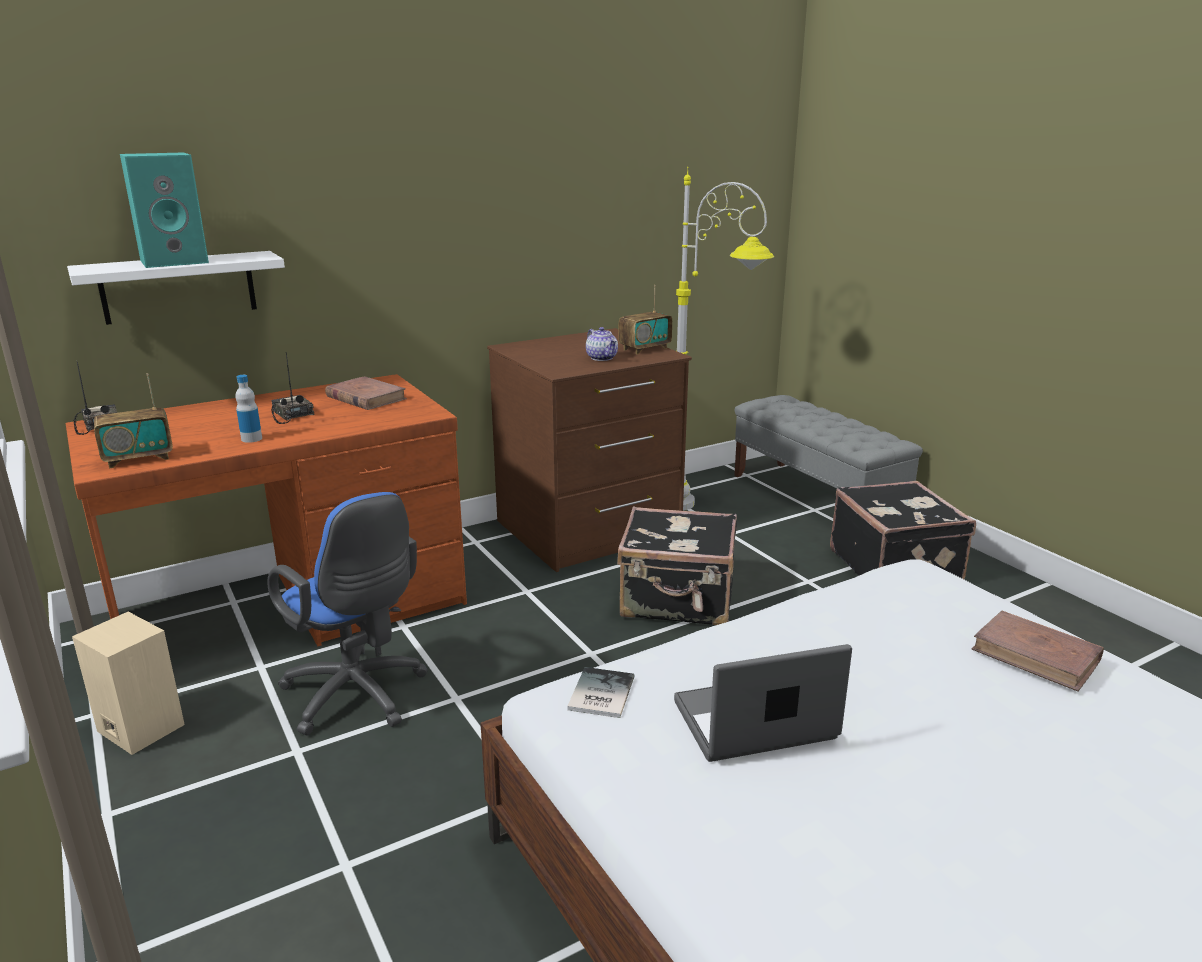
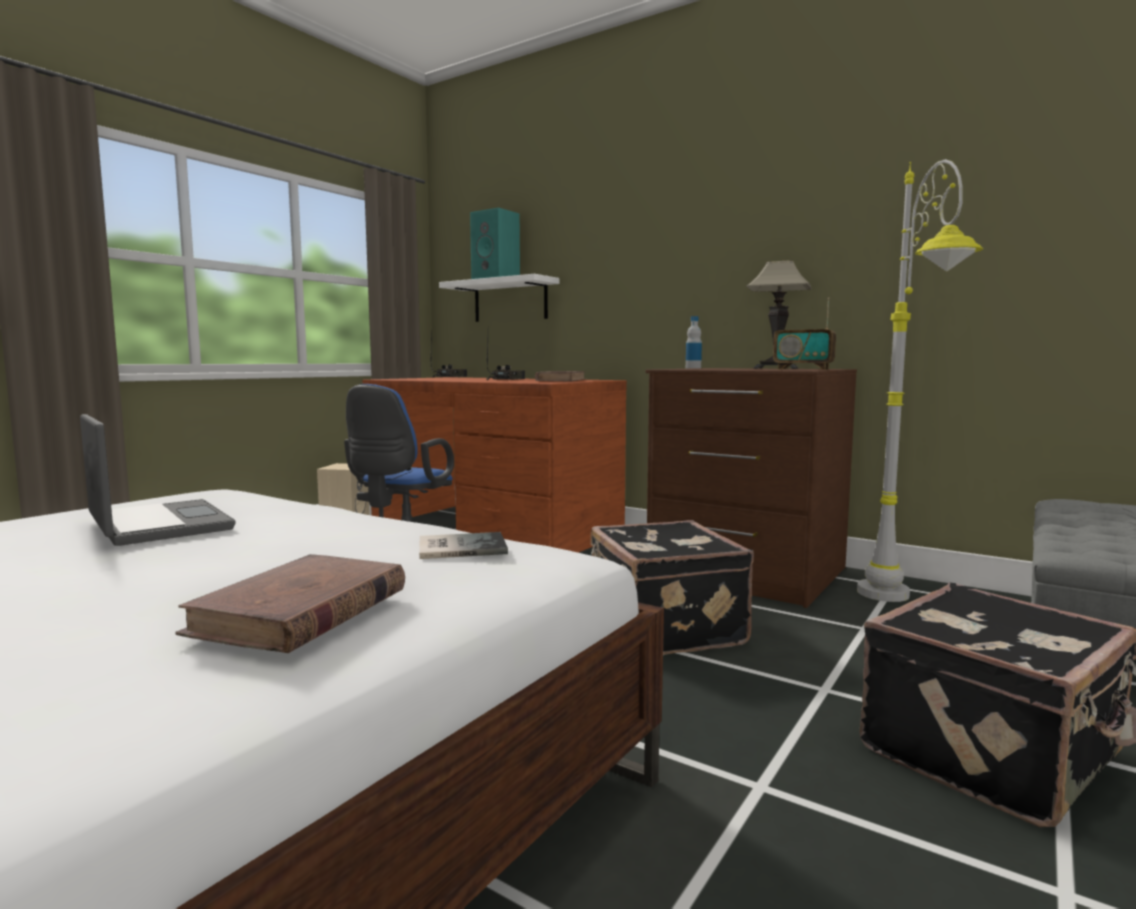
camera: 65 degrees right, 15 degrees down
radio [94,373,173,469] -> none
bottle [235,375,262,443] -> bottle moved to [686,316,702,368]
book [567,667,635,718] -> book moved to [419,532,508,559]
teapot [586,327,618,361] -> none
none -> table lamp [746,261,812,369]

